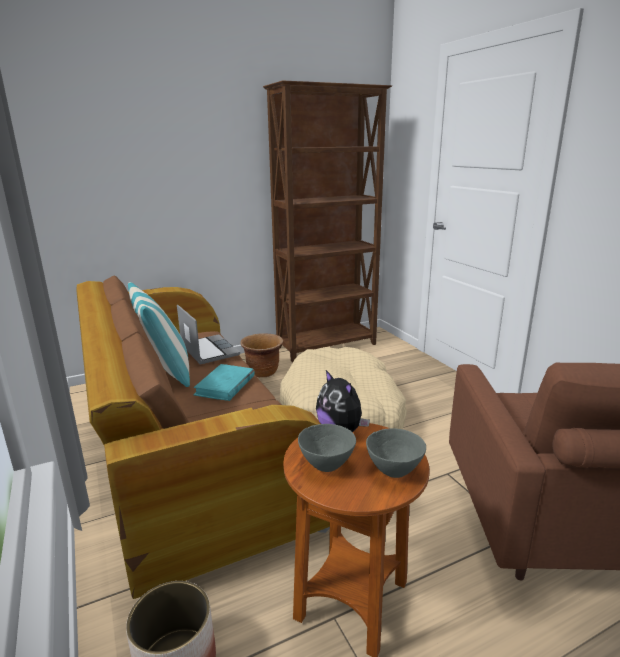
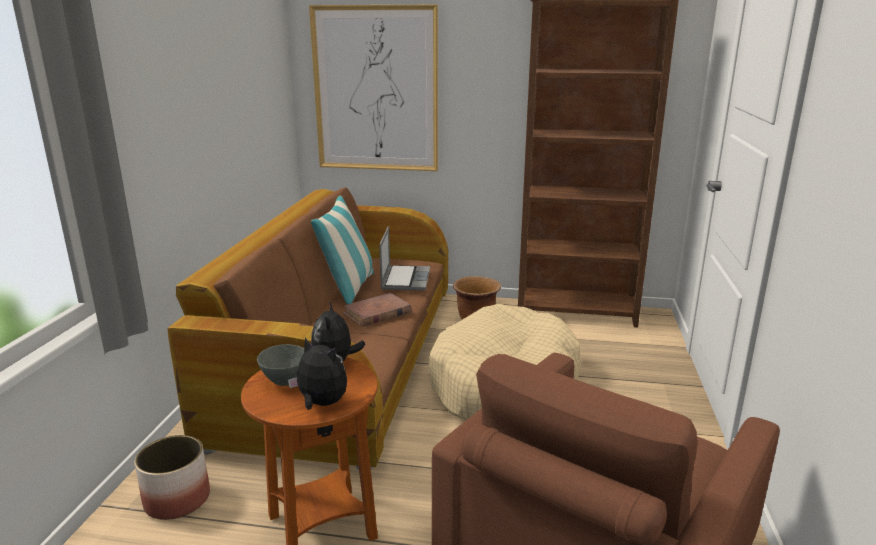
camera: 35 degrees right, 0 degrees up
turquoise book [193,364,255,401] -> brown book [343,293,412,327]
grey bowl [366,428,426,478] -> plush toy [288,337,347,410]
none -> picture [309,5,438,171]

